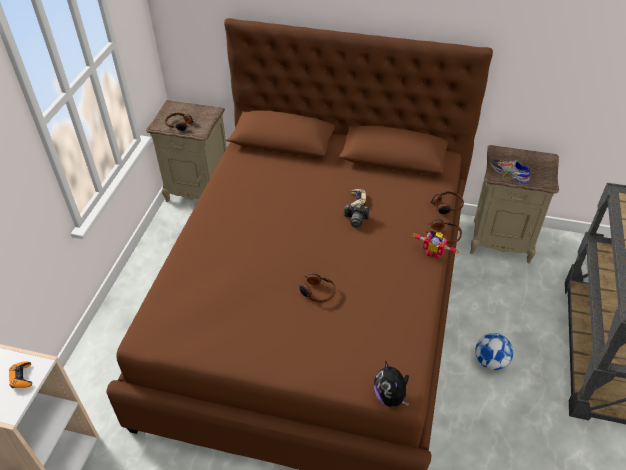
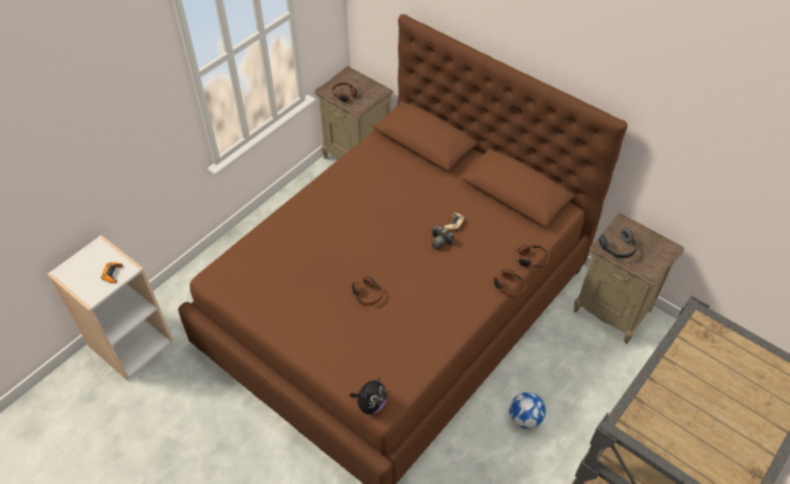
camera: 25 degrees right, 5 degrees up
plush toy [374,361,410,407] -> plush toy turned 150 degrees counterclockwise [350,377,387,414]
toy robot [412,232,459,259] -> none
shoe [491,160,532,184] -> headphones [599,227,637,258]

